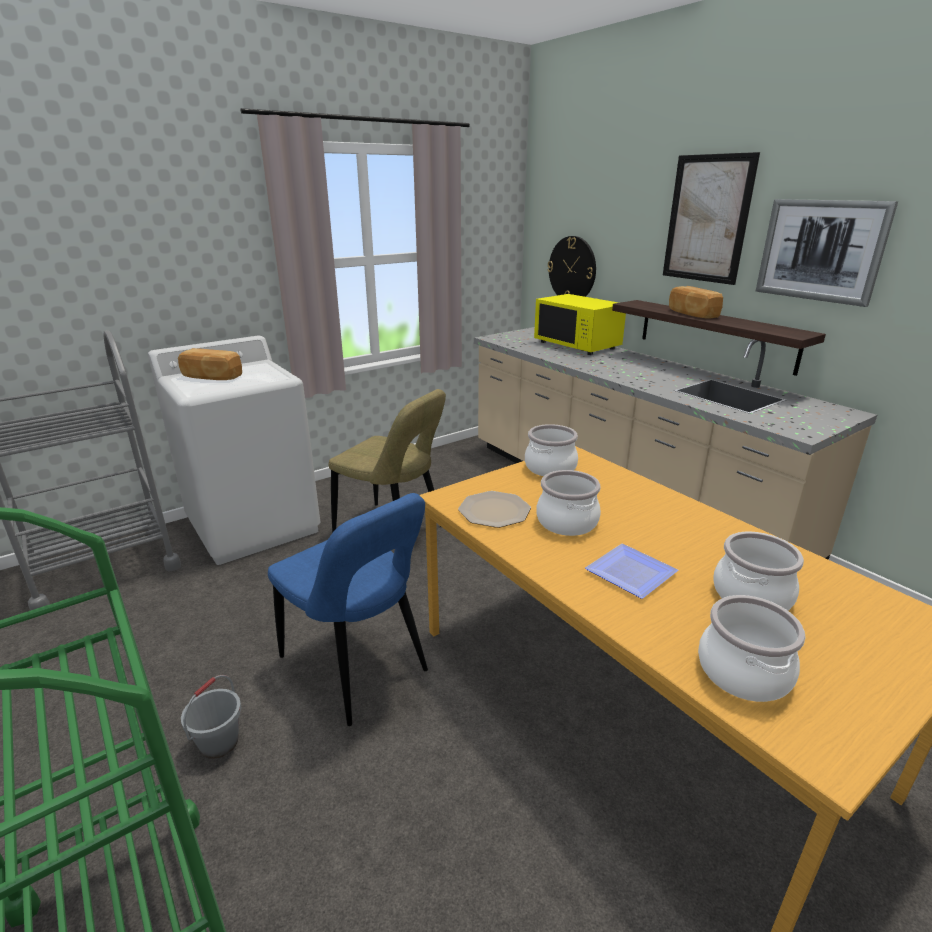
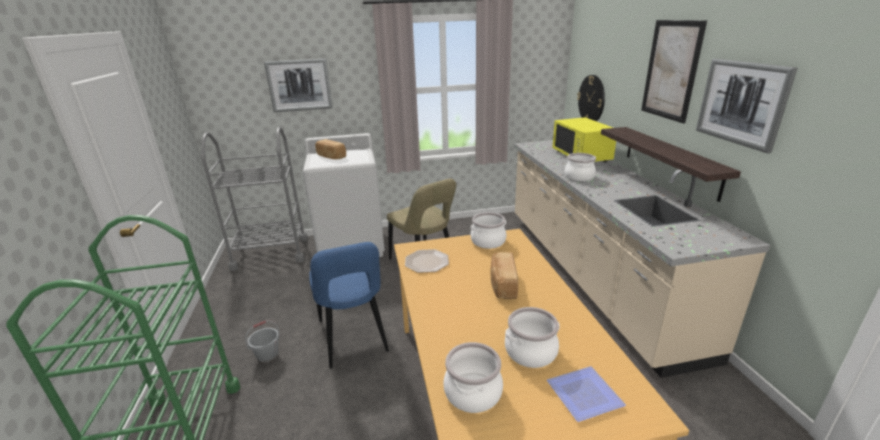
camera: 25 degrees right, 0 degrees up
cooking pot [536,470,601,536] -> cooking pot moved to [565,153,596,181]
plate [585,544,679,599] -> plate moved to [547,366,626,422]
bread [669,286,723,319] -> bread moved to [490,252,518,299]
none -> picture [264,59,333,112]

